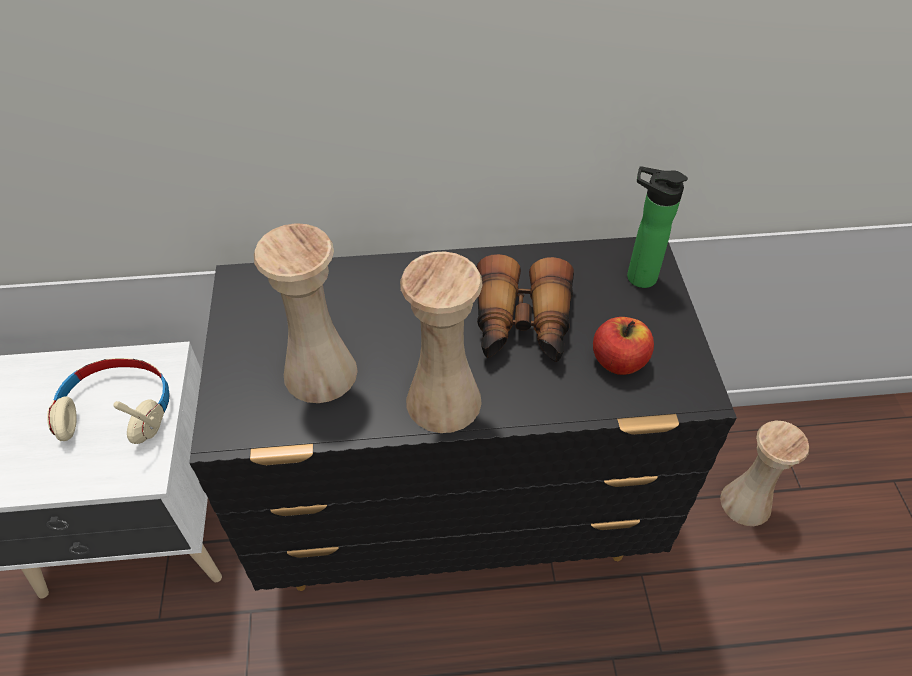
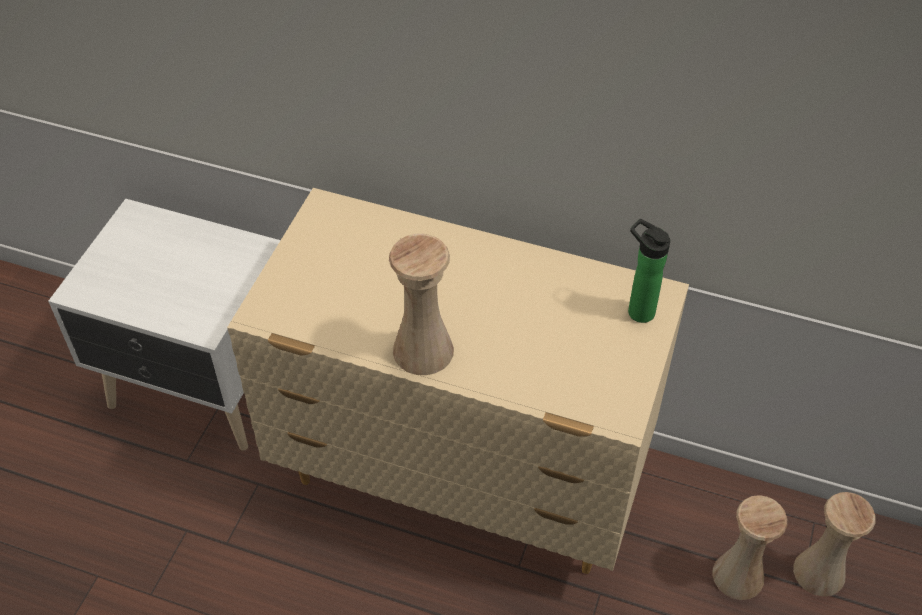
camera: 25 degrees right, 0 degrees up
beige headphones [47,358,170,444] -> none
black dresser [189,237,737,591] -> beige dresser [227,188,689,574]
beige vase [254,223,358,403] -> beige vase moved to [793,492,875,597]
binoculars [476,254,574,362] -> none
apple [593,317,654,375] -> none

